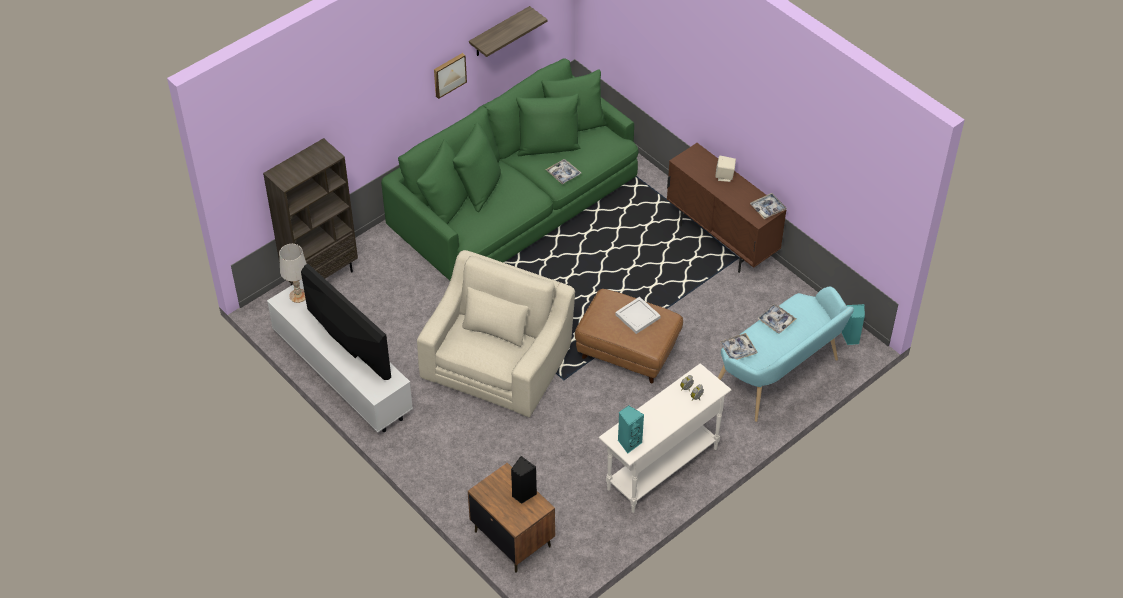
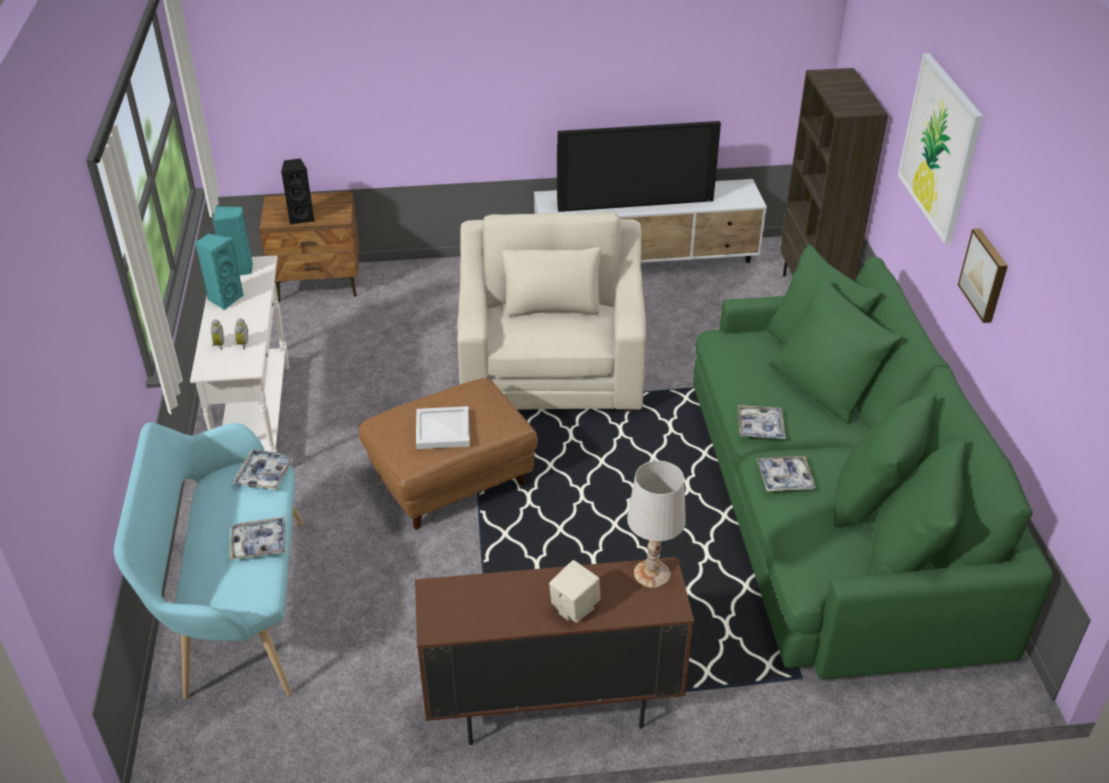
camera: 125 degrees right, 10 degrees down
white table lamp [279,244,307,303] -> white table lamp moved to [627,461,686,588]
beige armchair [417,250,575,418] -> beige armchair turned 150 degrees counterclockwise [457,212,646,412]
shelf [469,6,547,57] -> none
tray [750,193,787,219] -> tray moved to [738,405,786,439]
turquoise speaker [842,304,865,345] -> turquoise speaker moved to [195,233,244,310]
none -> picture [898,53,983,244]

